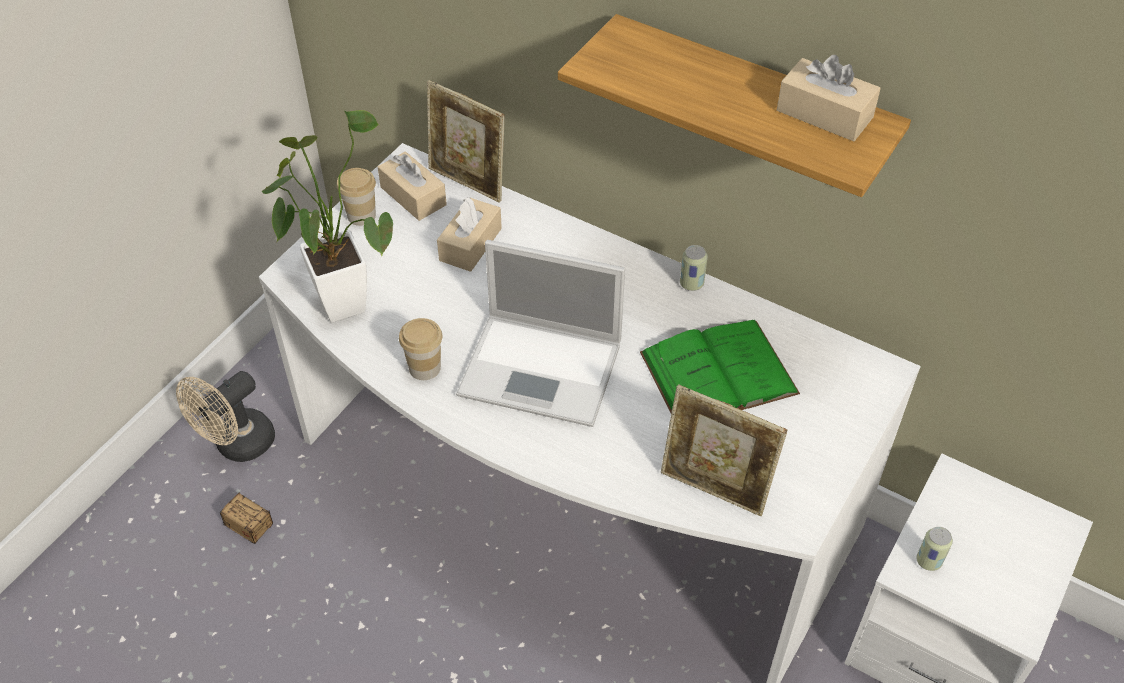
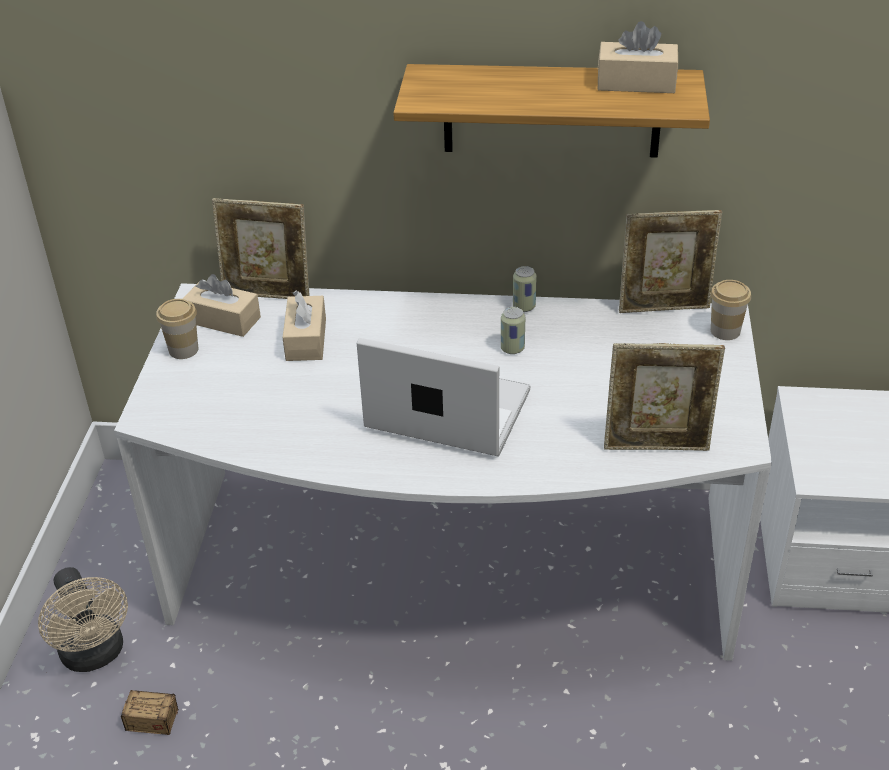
camera: 25 degrees left, 10 degrees down
beige fan [176,371,275,462] -> beige fan turned 45 degrees counterclockwise [38,567,128,672]
potted plant [262,110,393,322] -> none
cup [399,318,443,380] -> cup moved to [710,280,751,340]
laptop [456,240,625,427] -> laptop turned 150 degrees counterclockwise [357,338,531,457]
green book [640,320,800,413] -> none
can [916,527,953,571] -> can moved to [501,307,525,354]
none -> picture frame [619,210,722,313]

